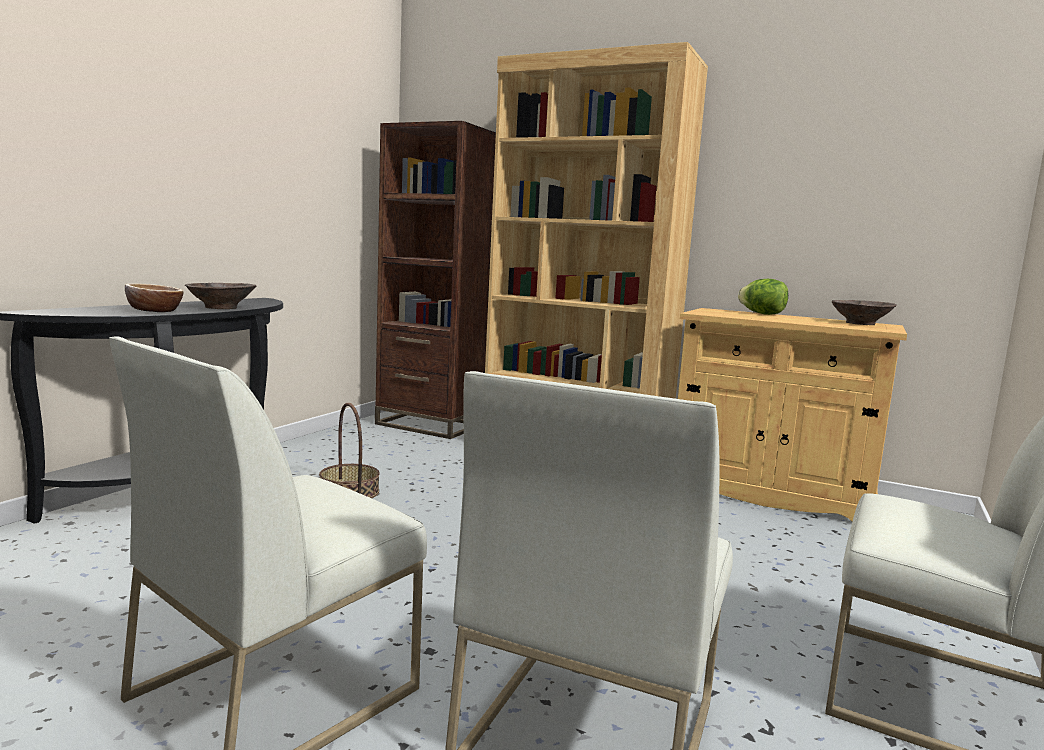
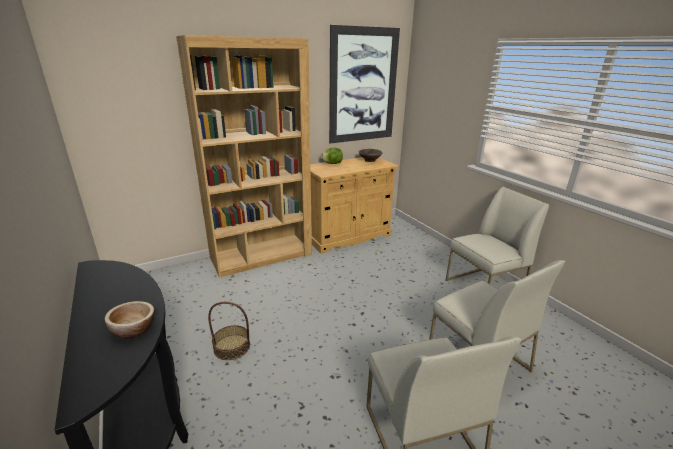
camera: 55 degrees left, 15 degrees up
brown bowl [185,283,256,309] -> none
brown bookcase [375,121,496,439] -> none
none -> picture [329,25,400,143]

